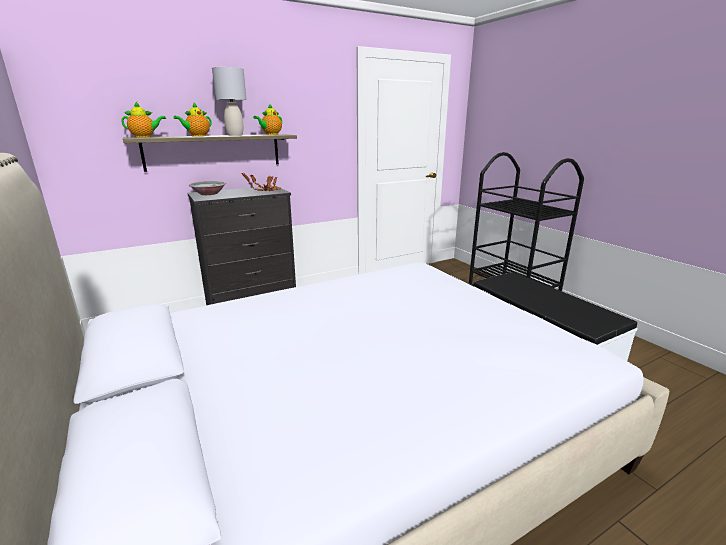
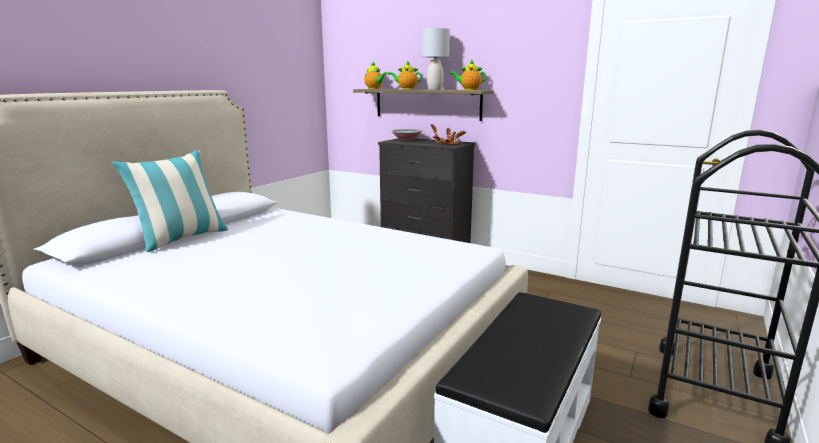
camera: 60 degrees right, 5 degrees down
none -> pillow [112,150,228,252]

